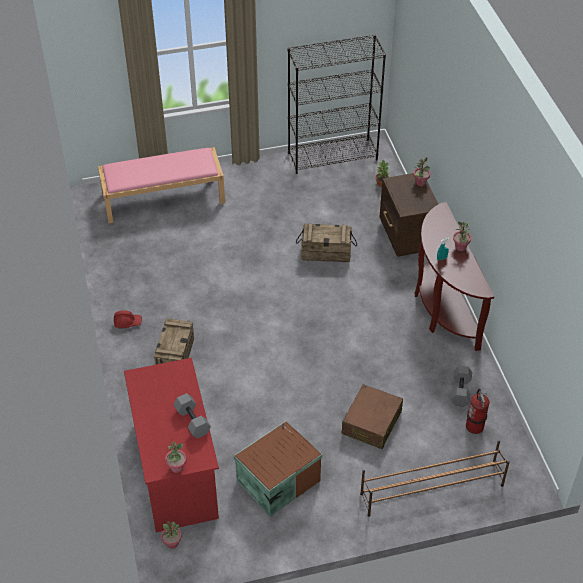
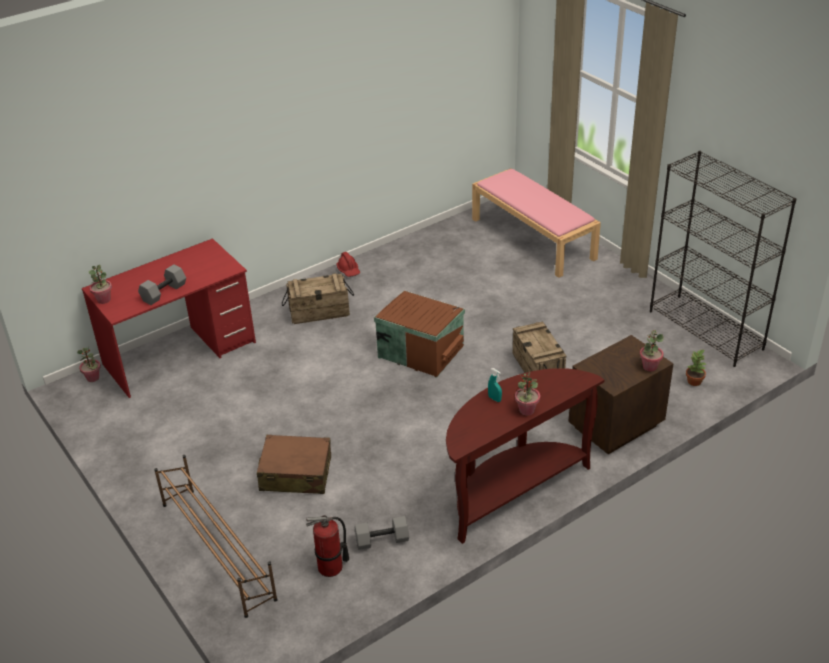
camera: 70 degrees right, 10 degrees down
brown storage box [234,421,323,517] -> brown storage box moved to [374,291,465,378]

